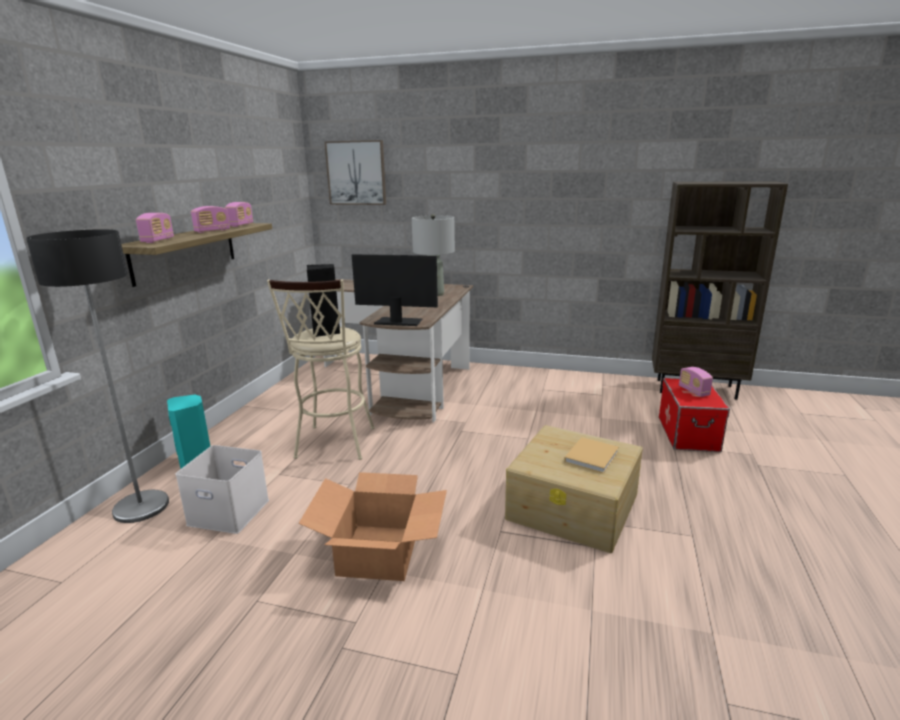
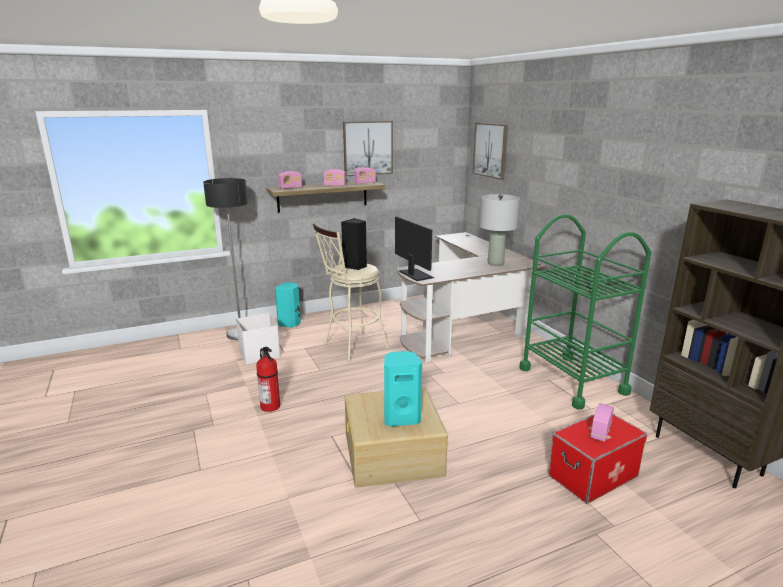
camera: 50 degrees right, 0 degrees up
cardboard box [299,472,447,581] -> fire extinguisher [256,347,280,412]
beige book [564,437,619,473] -> turquoise speaker [384,351,422,426]
none -> picture [343,121,393,176]
none -> green cart [519,214,651,409]

